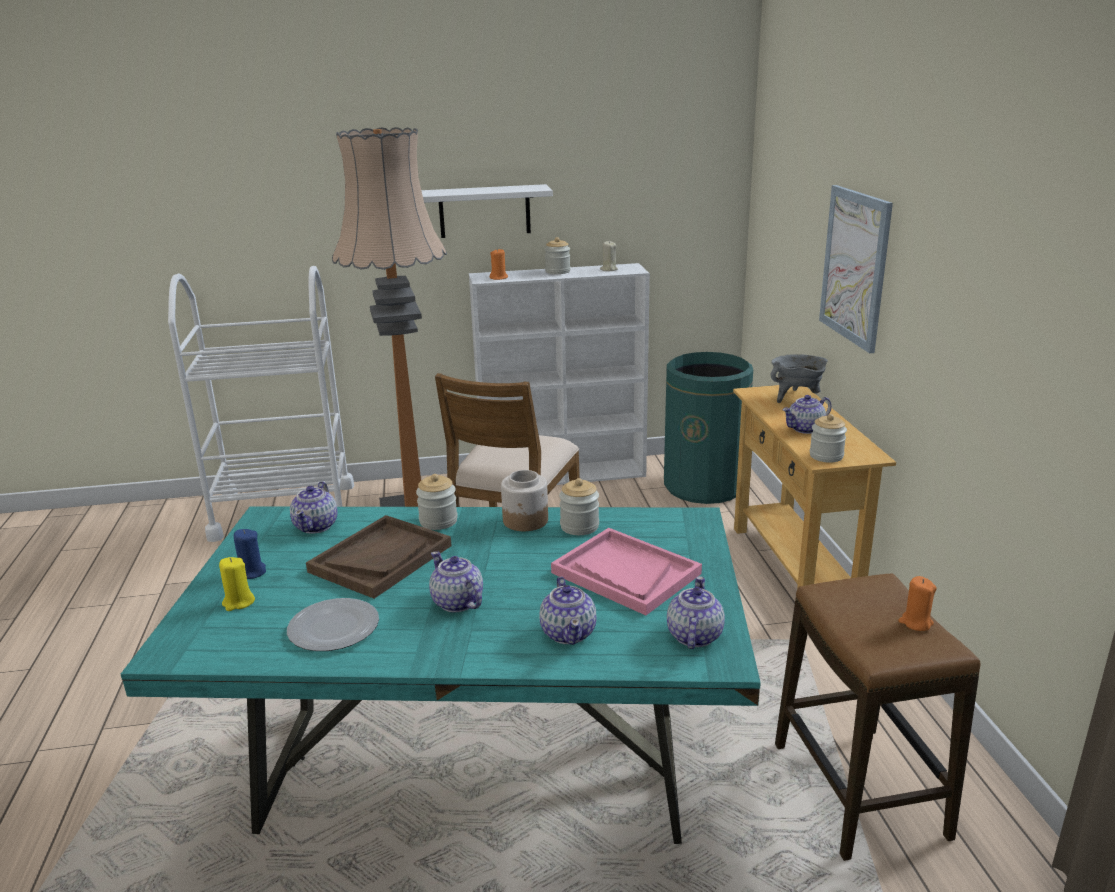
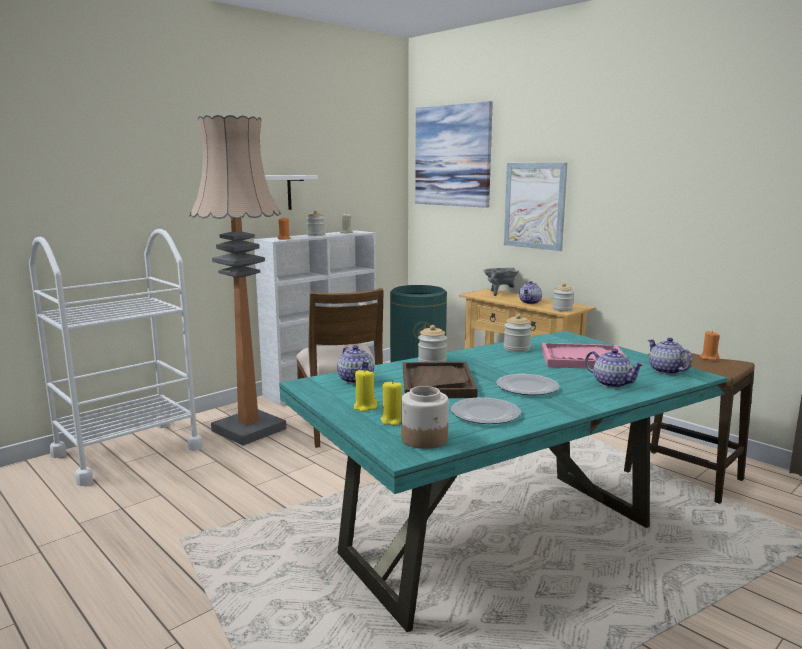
camera: 35 degrees left, 10 degrees down
blue candle [234,529,266,579] -> yellow candle [354,369,378,412]
teapot [429,552,483,612] -> plate [496,374,559,395]
jar [501,470,548,531] -> jar moved to [401,386,449,449]
none -> picture [415,101,493,208]

